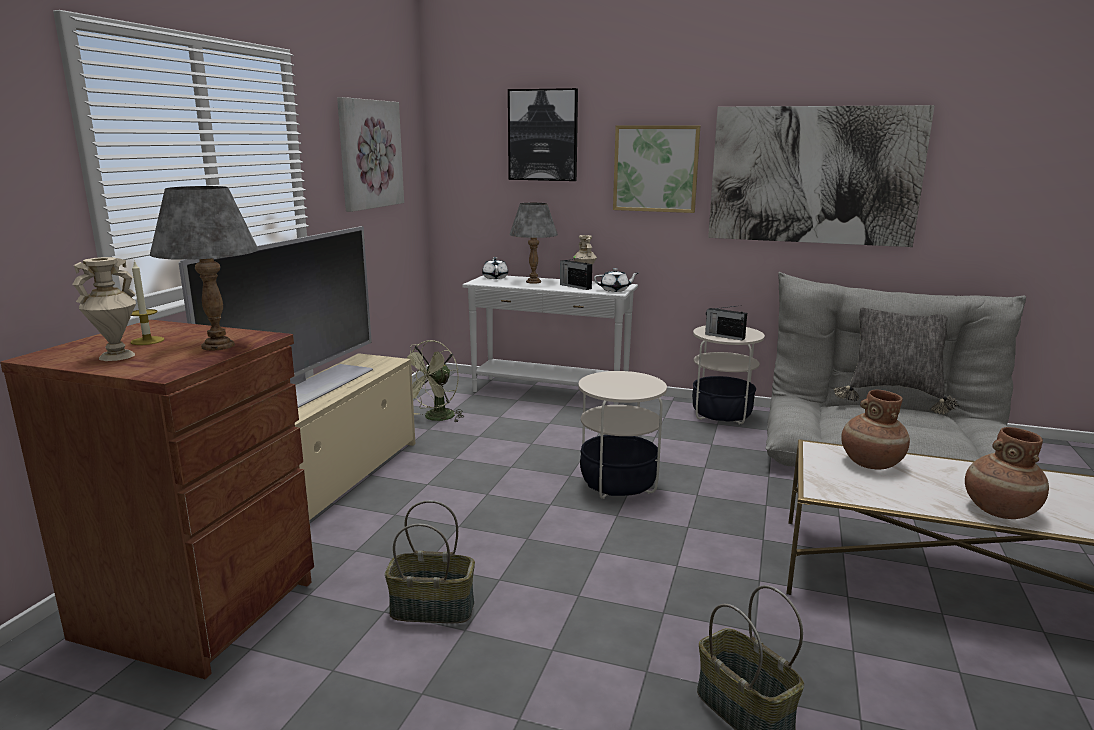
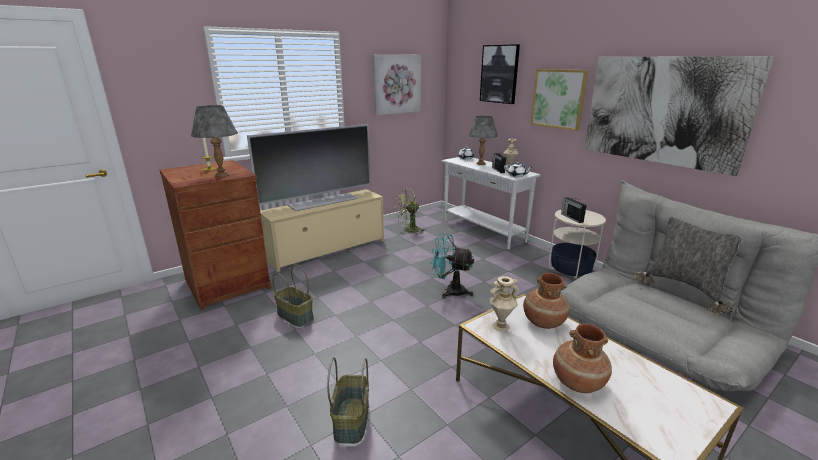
camera: 35 degrees right, 5 degrees up
beige vase [72,257,136,361] -> beige vase moved to [490,276,519,332]
beige side table [578,371,667,499] -> turquoise fan [430,234,474,298]

